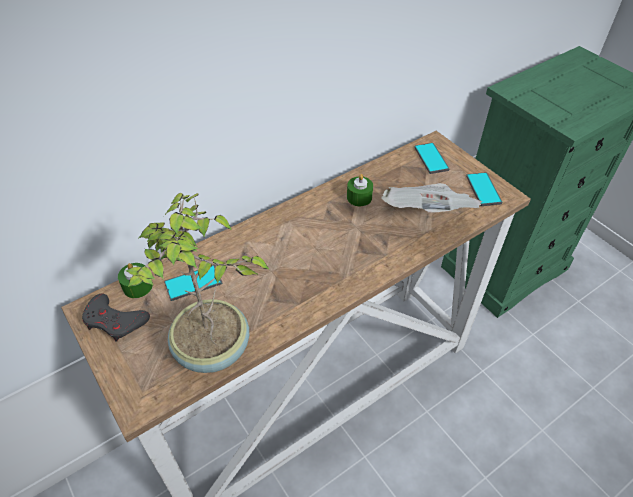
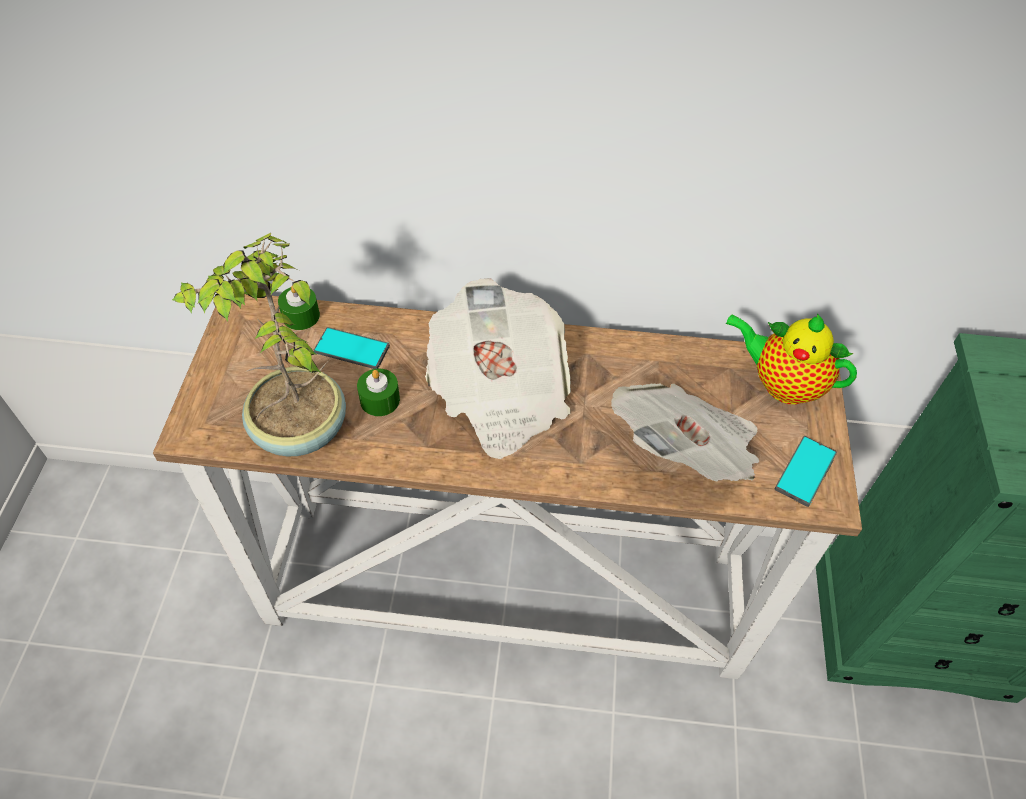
camera: 40 degrees right, 5 degrees up
grey game controller [82,294,150,342] -> none
green candle [347,174,373,206] -> green candle moved to [357,369,400,416]
phone [414,143,450,174] -> teapot [726,314,857,404]
none -> newspaper [425,278,571,459]

